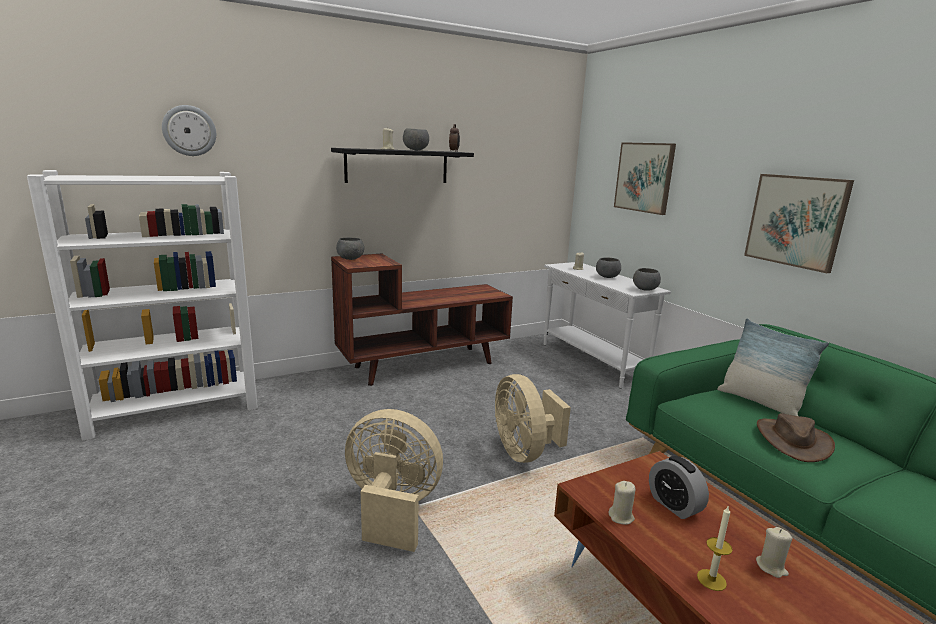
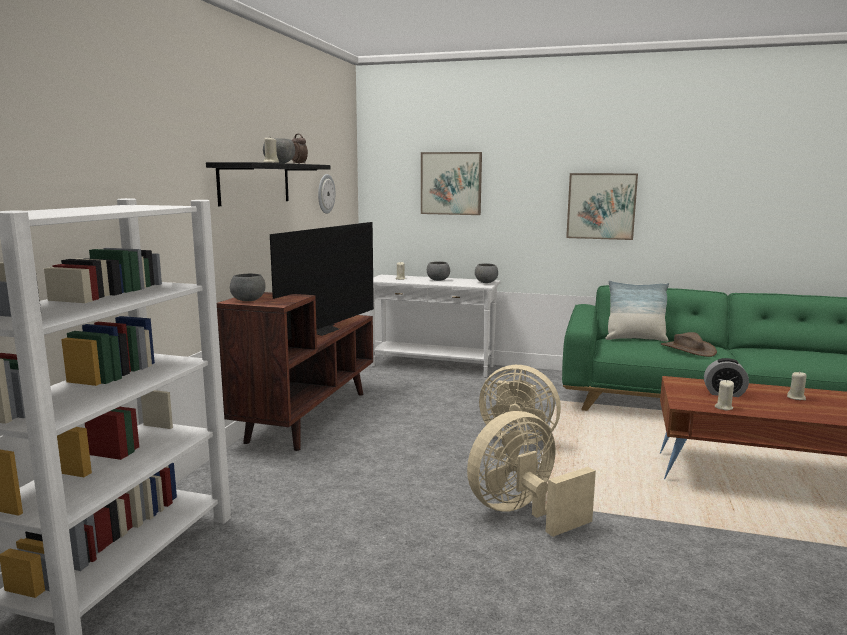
camera: 45 degrees left, 5 degrees down
wall clock [162,105,216,156] -> wall clock moved to [318,174,336,214]
candle [697,505,732,591] -> none
none -> television [270,222,374,340]

